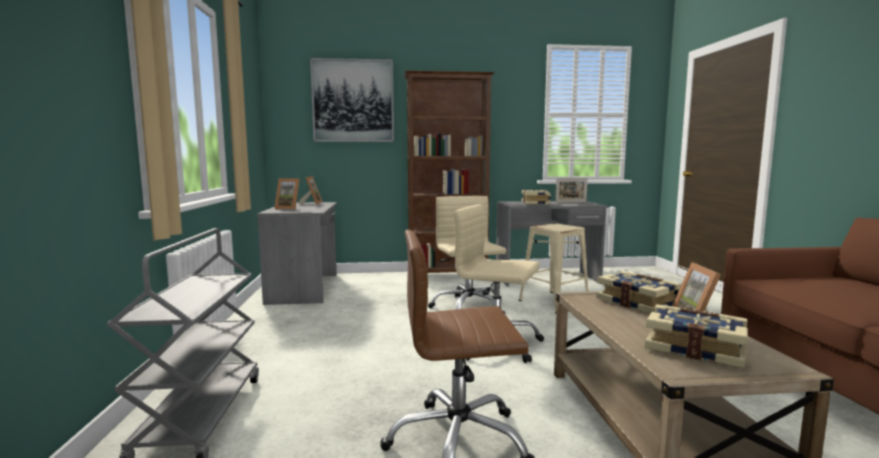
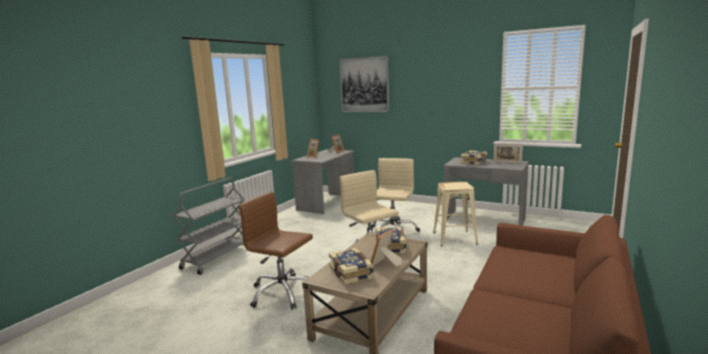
camera: 35 degrees right, 5 degrees up
brown bookcase [404,70,495,273] -> none

